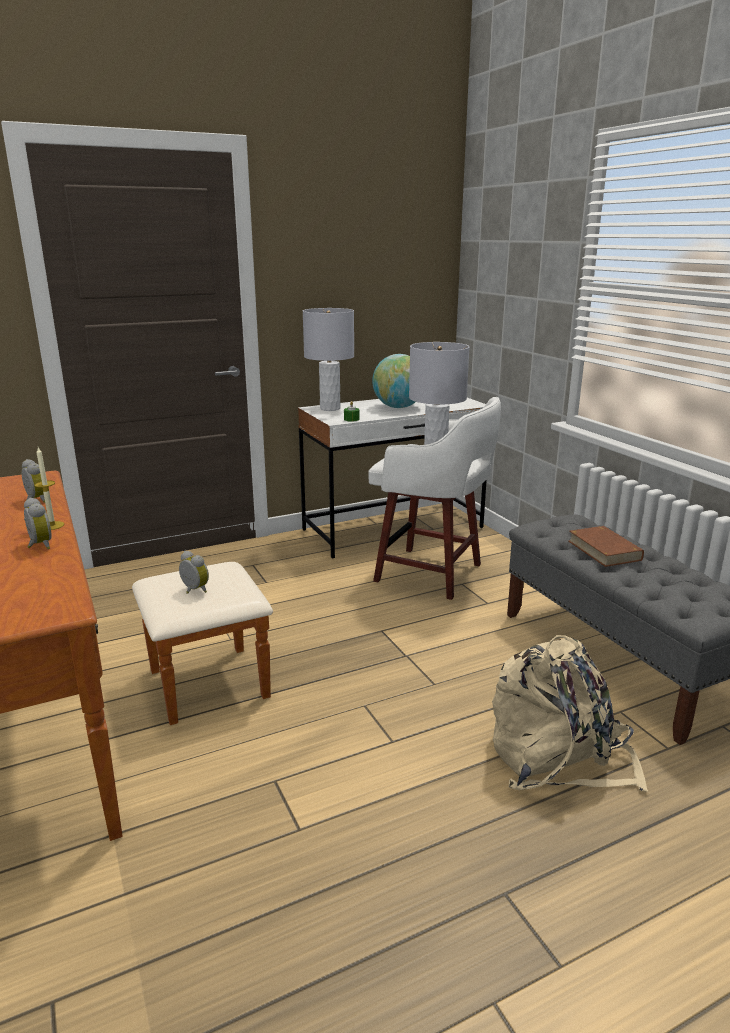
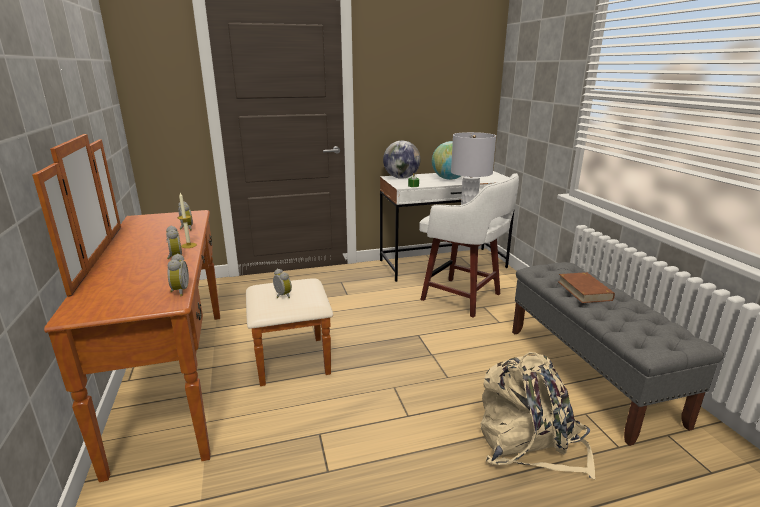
camera: 10 degrees right, 0 degrees up
grey table lamp [303,308,354,411] -> globe [383,141,420,179]
none -> alarm clock [168,254,189,296]

